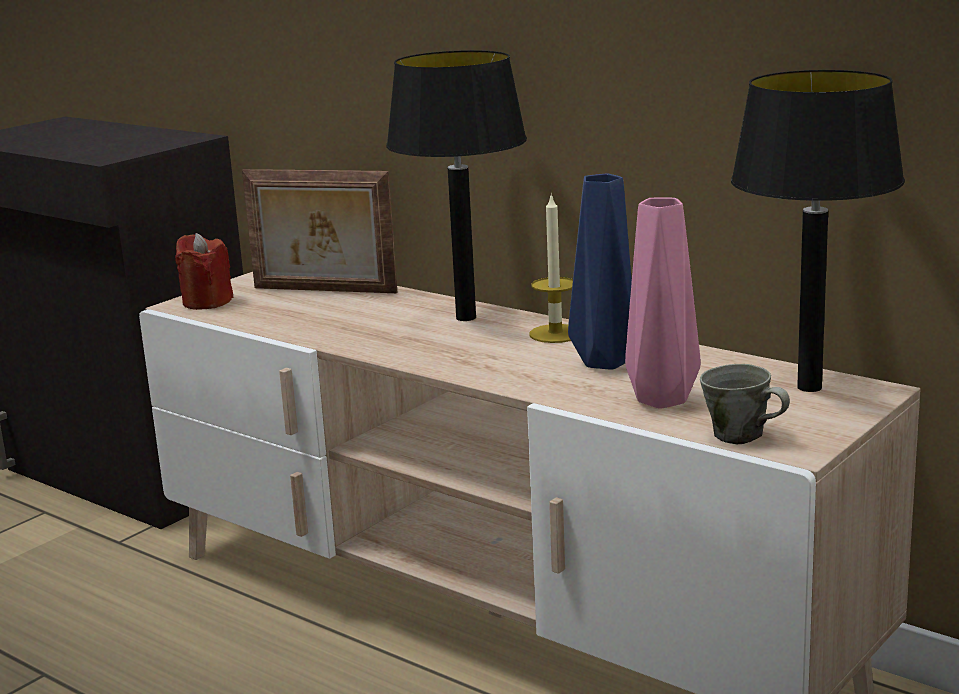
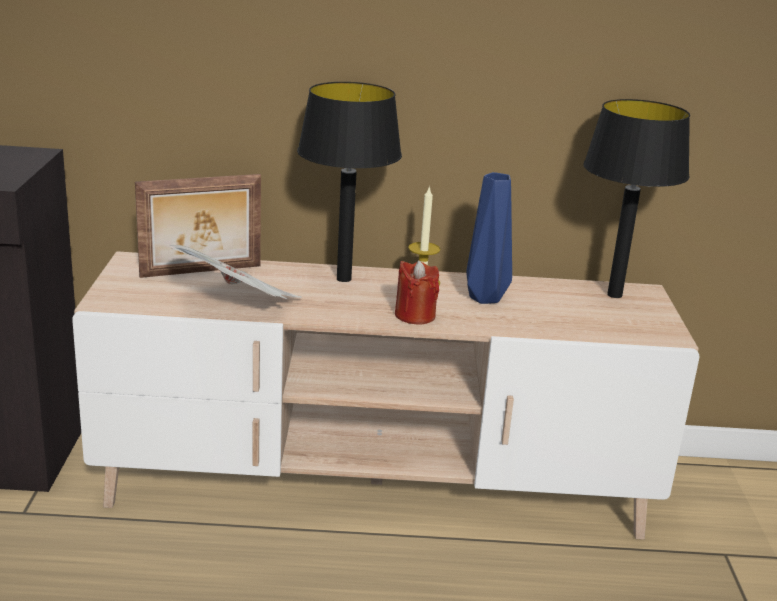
camera: 40 degrees left, 5 degrees up
red candle [175,233,233,310] -> red candle moved to [395,260,439,324]
pink vase [625,197,701,409] -> none
grey mug [700,364,790,444] -> none
none -> newspaper [169,245,302,299]

